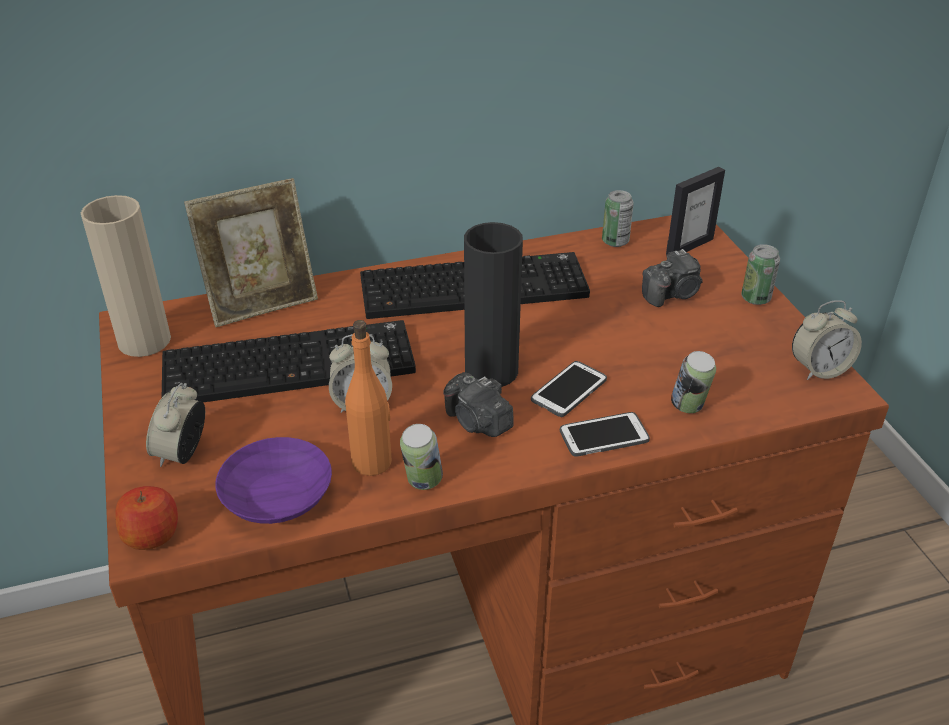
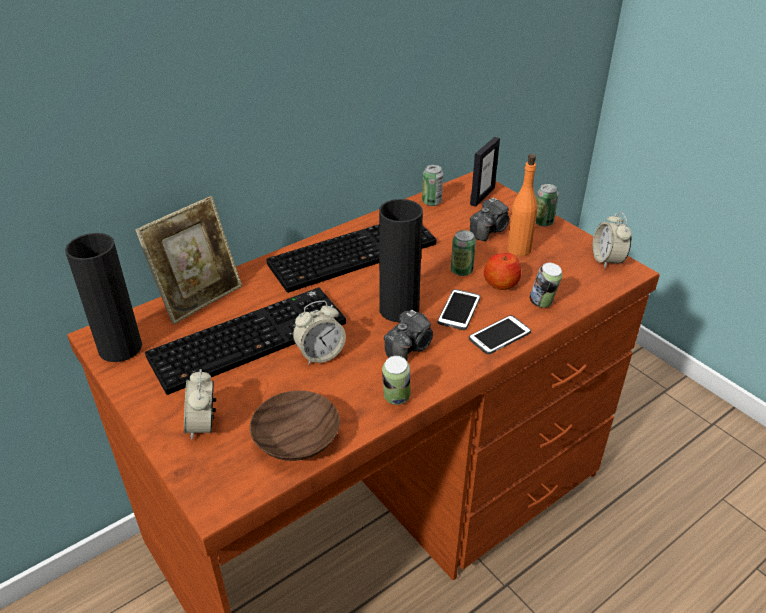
camera: 20 degrees left, 0 degrees up
beige vase [81,195,171,357] -> black vase [65,233,142,362]
apple [115,486,178,550] -> apple moved to [484,253,521,290]
purple bowl [215,437,332,524] -> brown bowl [250,391,340,461]
orange bottle [345,320,392,476] -> orange bottle moved to [507,154,537,256]
camera [443,372,514,437] -> camera turned 75 degrees counterclockwise [384,310,433,361]
alarm clock [792,300,862,380] -> alarm clock turned 120 degrees clockwise [592,212,632,268]
none -> can [451,230,476,276]

